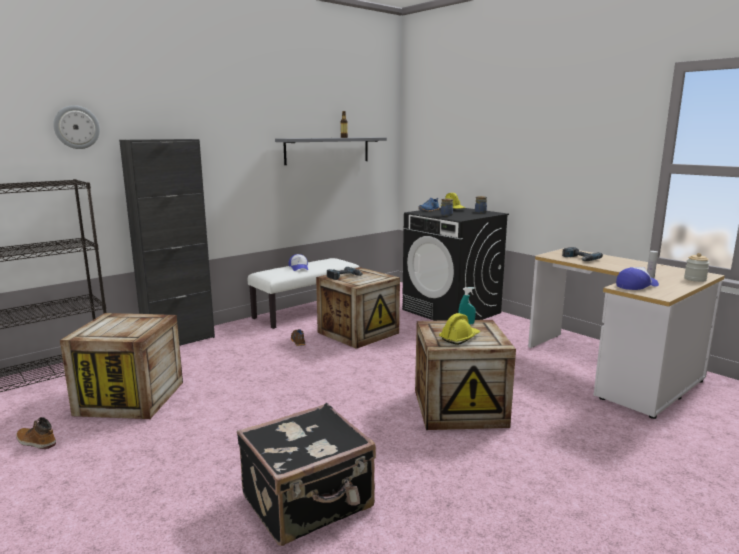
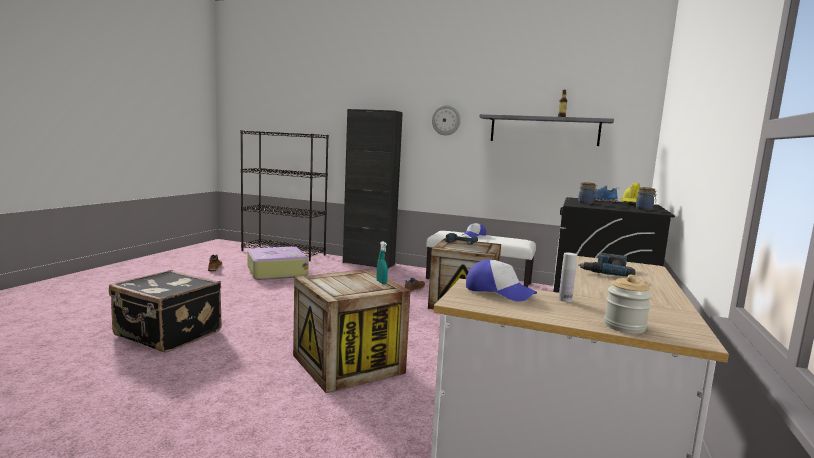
camera: 60 degrees right, 5 degrees down
wall clock [53,105,100,149] -> wall clock moved to [432,105,461,136]
crate [60,313,183,419] -> suitcase [247,247,309,280]
yellow hard hat [439,313,480,345] -> none

